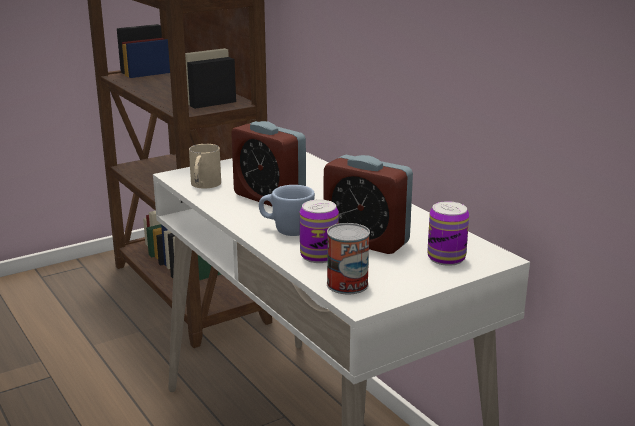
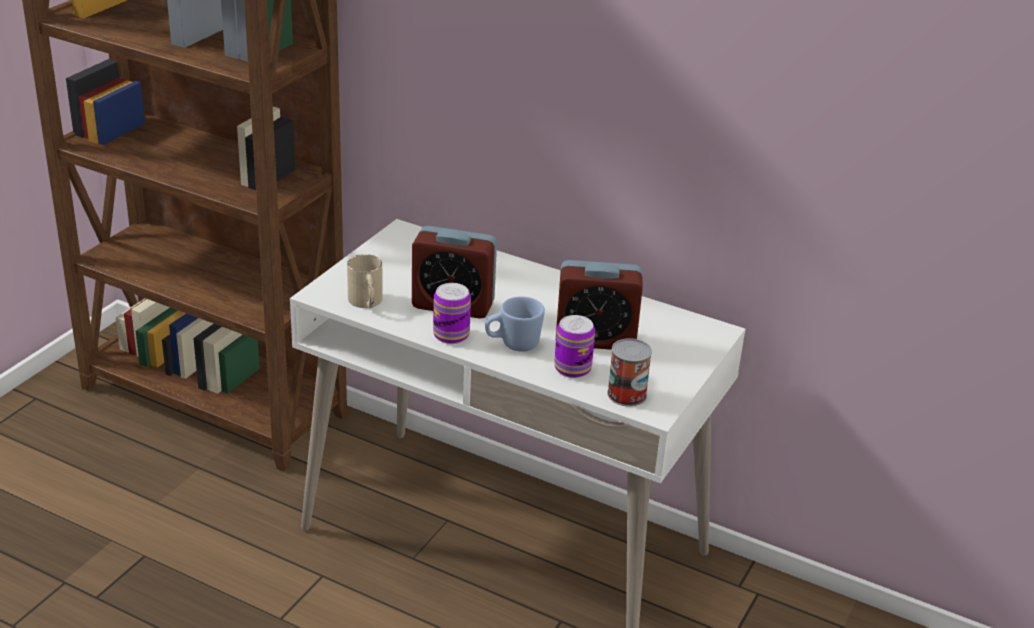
camera: 30 degrees left, 10 degrees up
can [427,201,469,266] -> can moved to [433,283,471,344]

